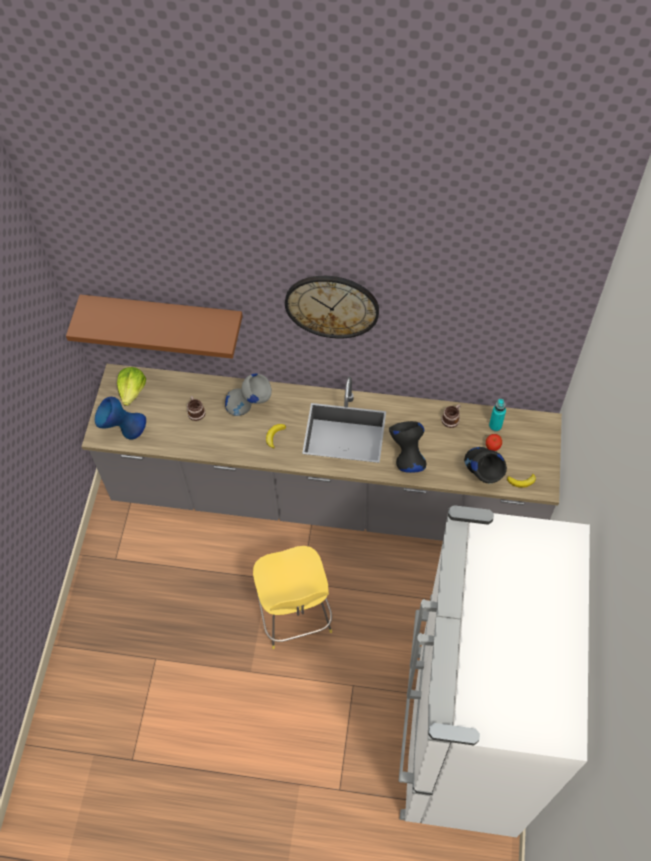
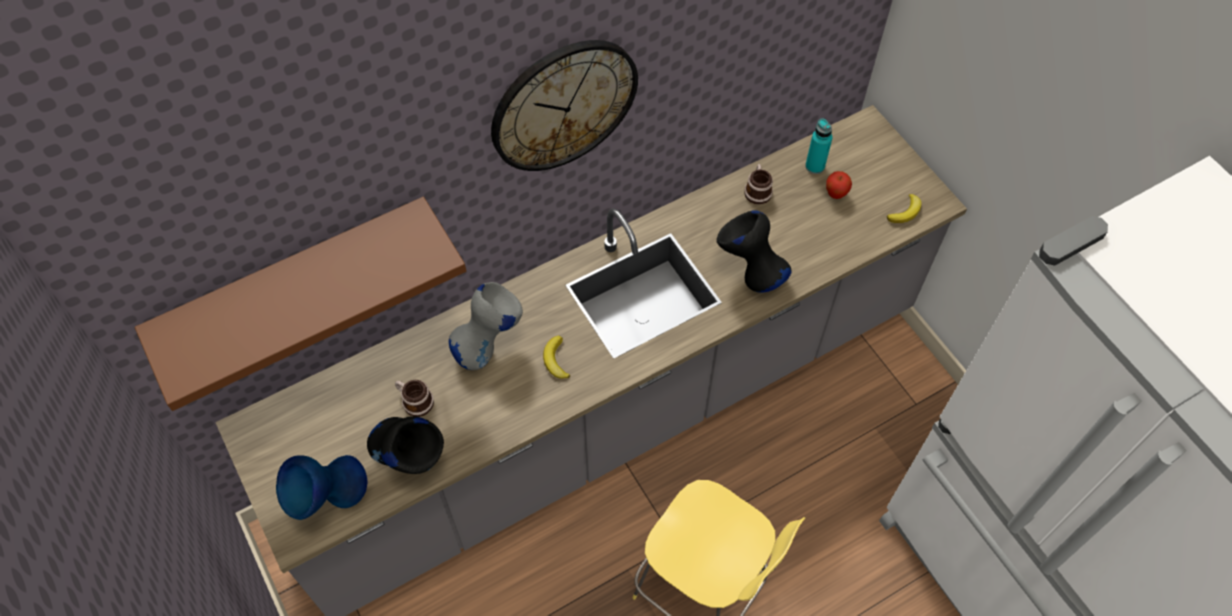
camera: 40 degrees left, 0 degrees up
lettuce [117,367,146,406] -> none
black vase [464,447,507,483] -> black vase moved to [367,416,444,474]

